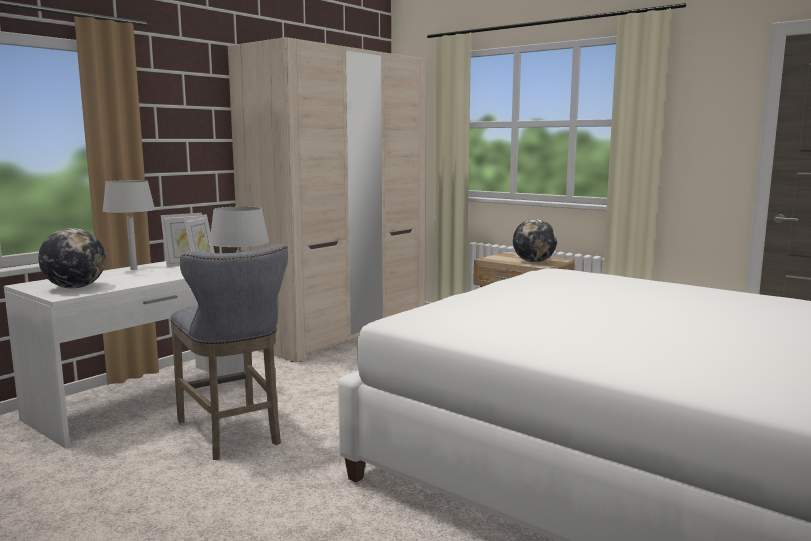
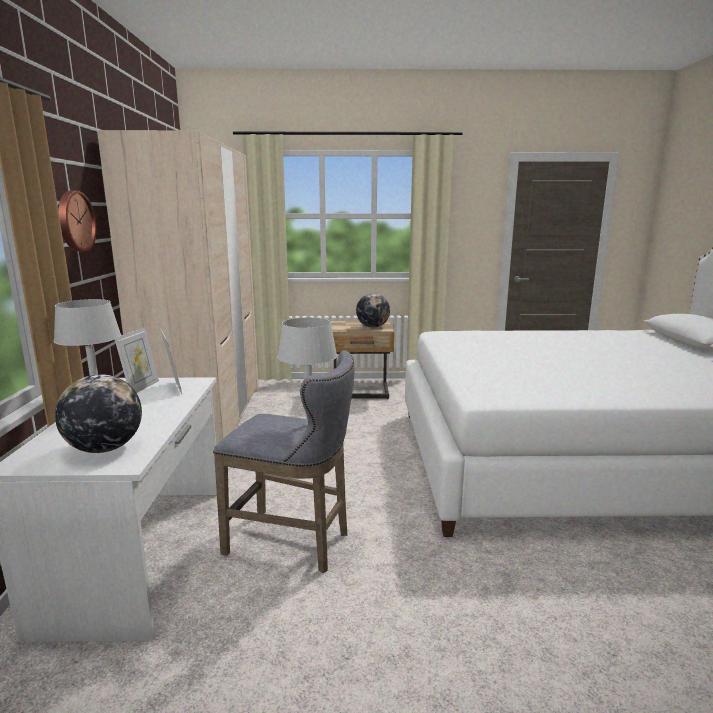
camera: 40 degrees left, 5 degrees up
none -> wall clock [58,191,97,252]

